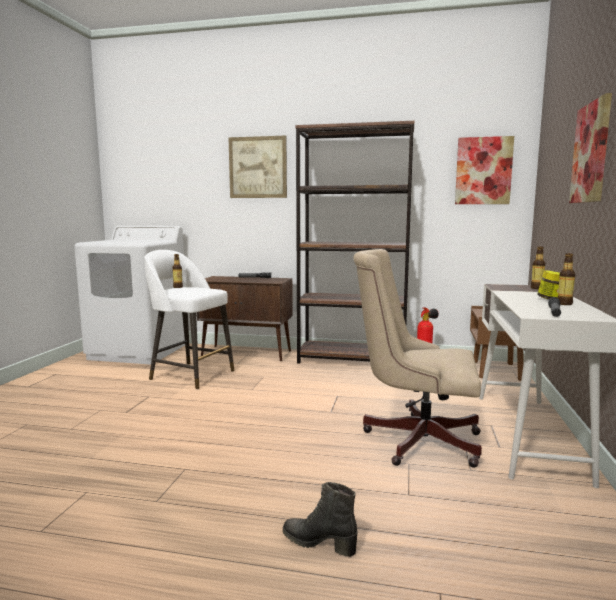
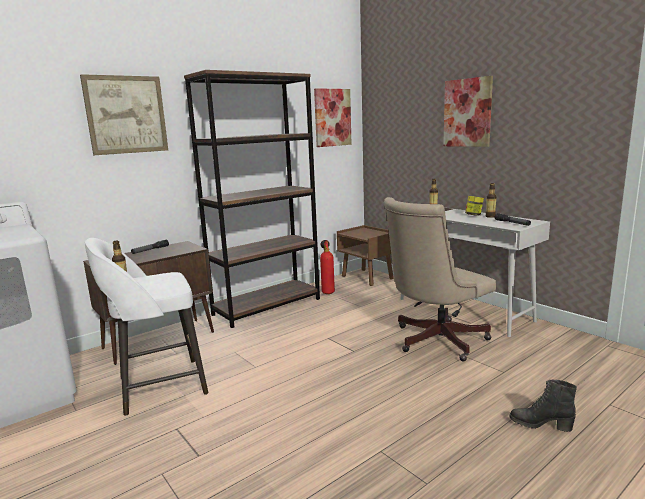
camera: 50 degrees left, 5 degrees up
black boot [283,482,358,557] -> black boot turned 45 degrees clockwise [510,380,577,432]

